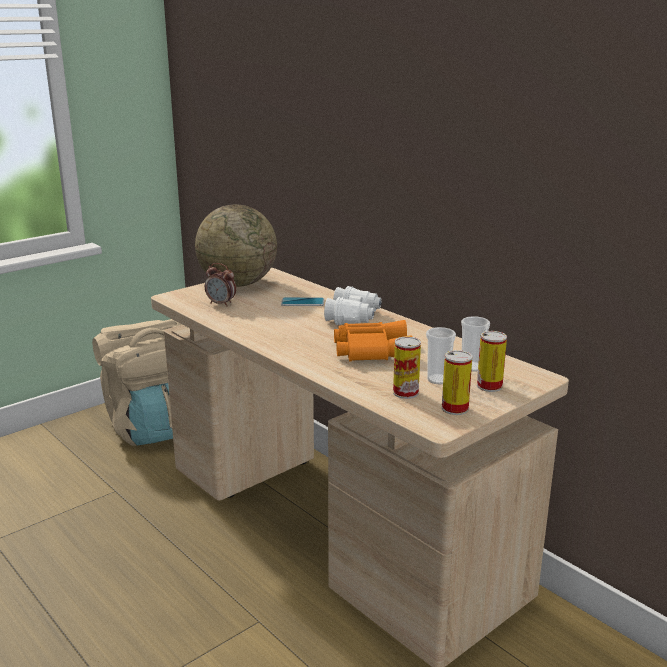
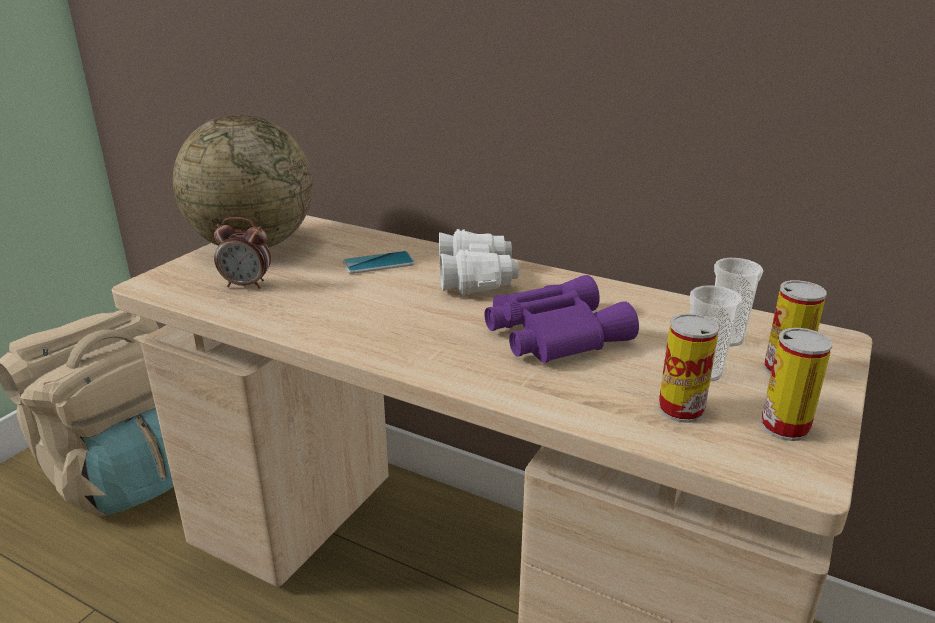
camera: 20 degrees left, 5 degrees up
orange binoculars [334,320,413,361] -> purple binoculars [484,275,639,363]

